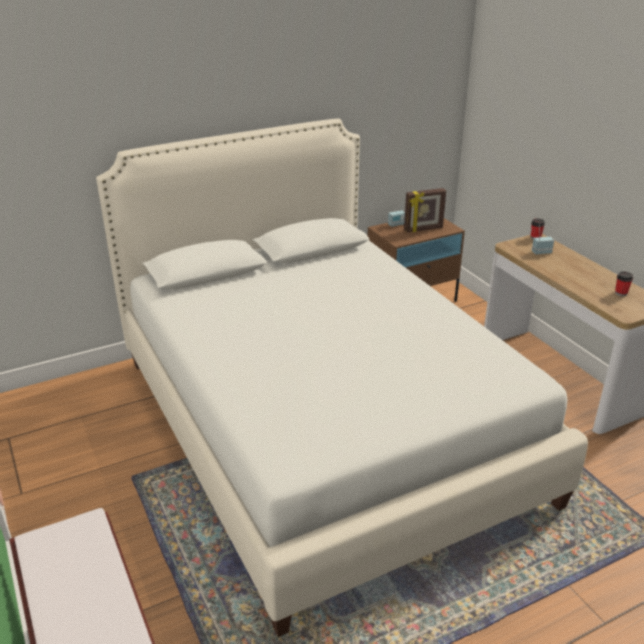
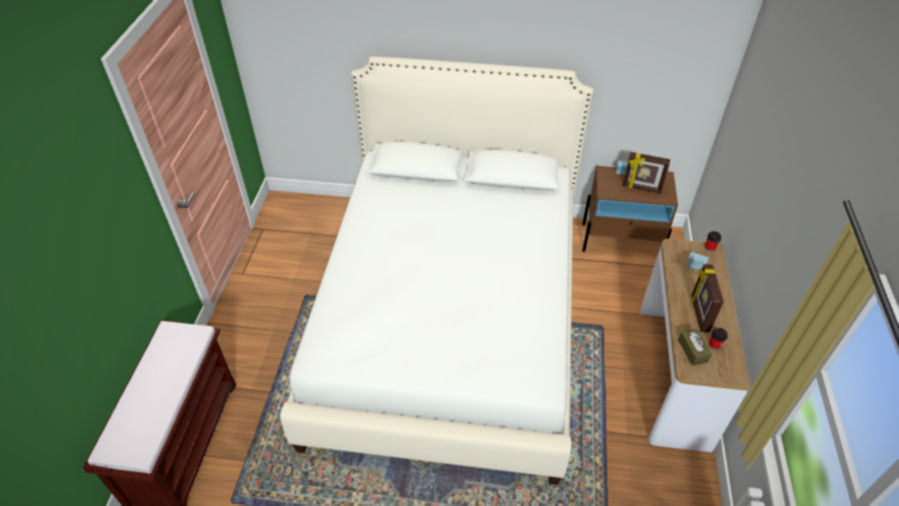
camera: 35 degrees right, 15 degrees up
none -> brown tissue box [678,329,712,366]
none -> picture frame [691,264,724,333]

